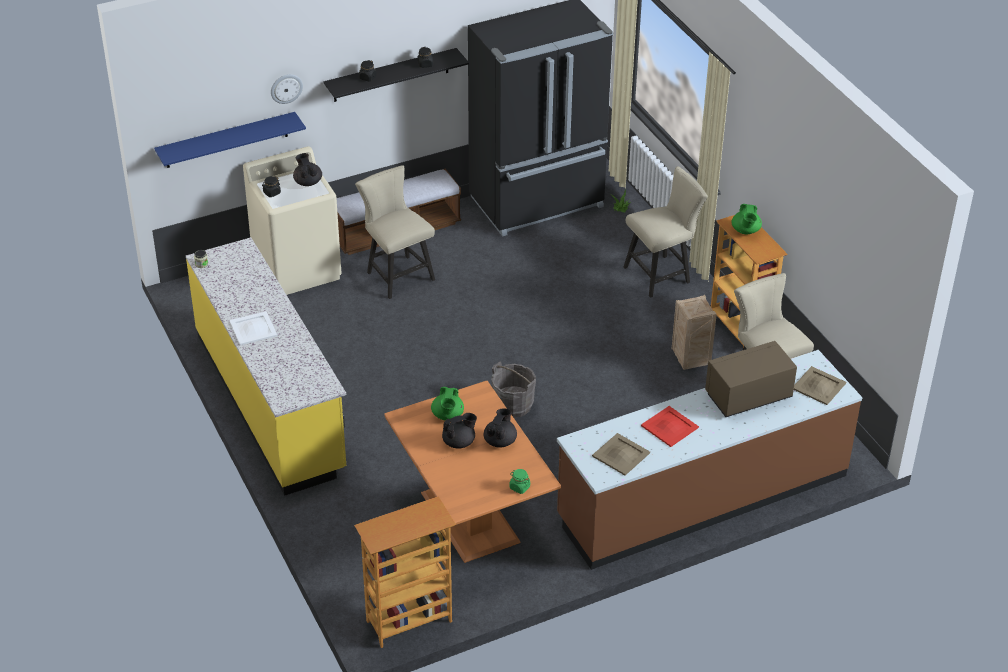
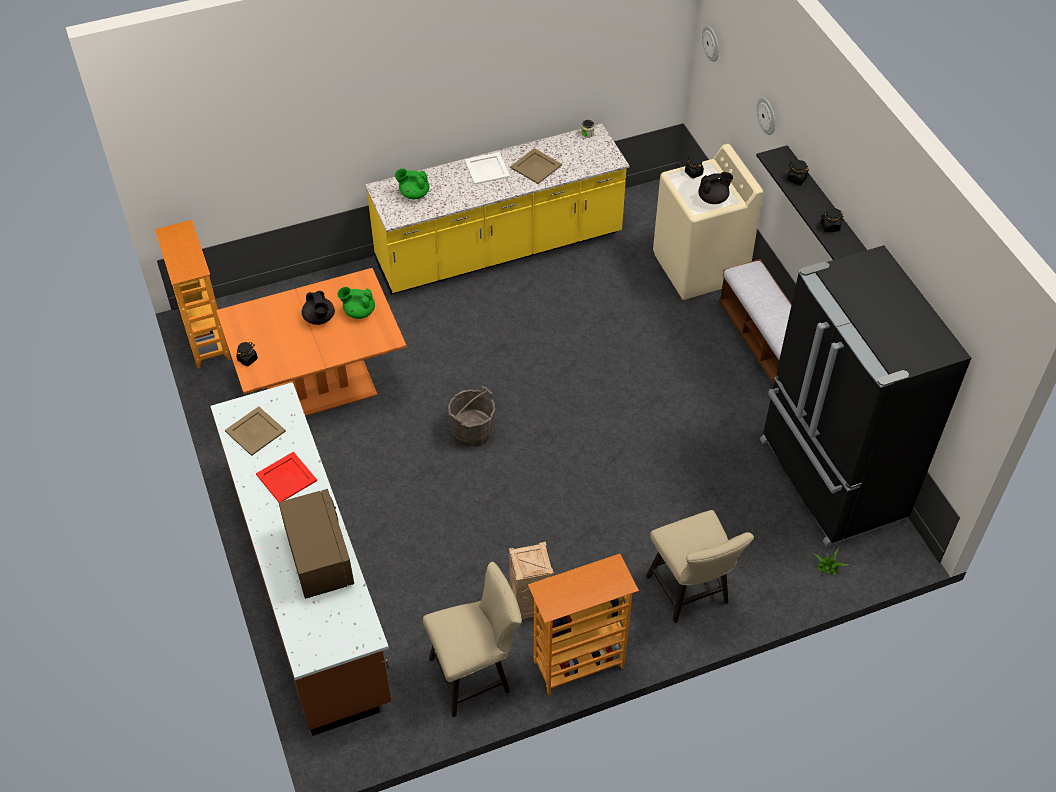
camera: 95 degrees right, 10 degrees up
blue shelf [154,112,306,168] -> none
beige chair [355,165,435,299] -> none
black teapot [484,408,517,448] -> none
green jar [510,469,530,494] -> black jar [236,342,258,366]
green teapot [731,204,762,234] -> green teapot moved to [395,168,429,199]
beige tray [794,366,846,405] -> beige tray moved to [510,148,562,184]
none -> wall clock [702,26,719,62]

